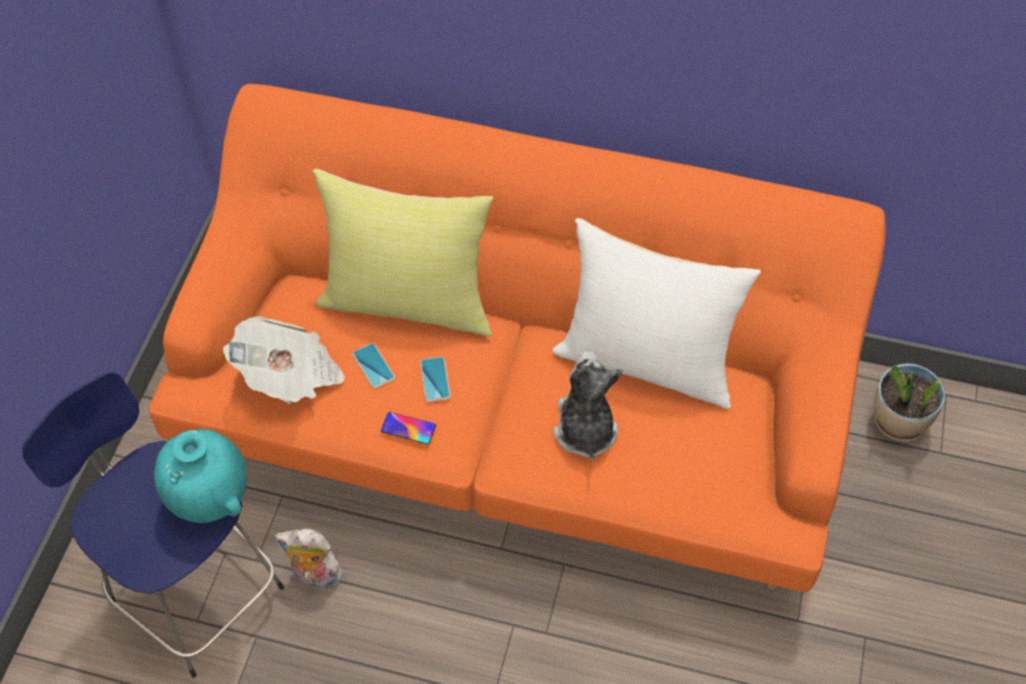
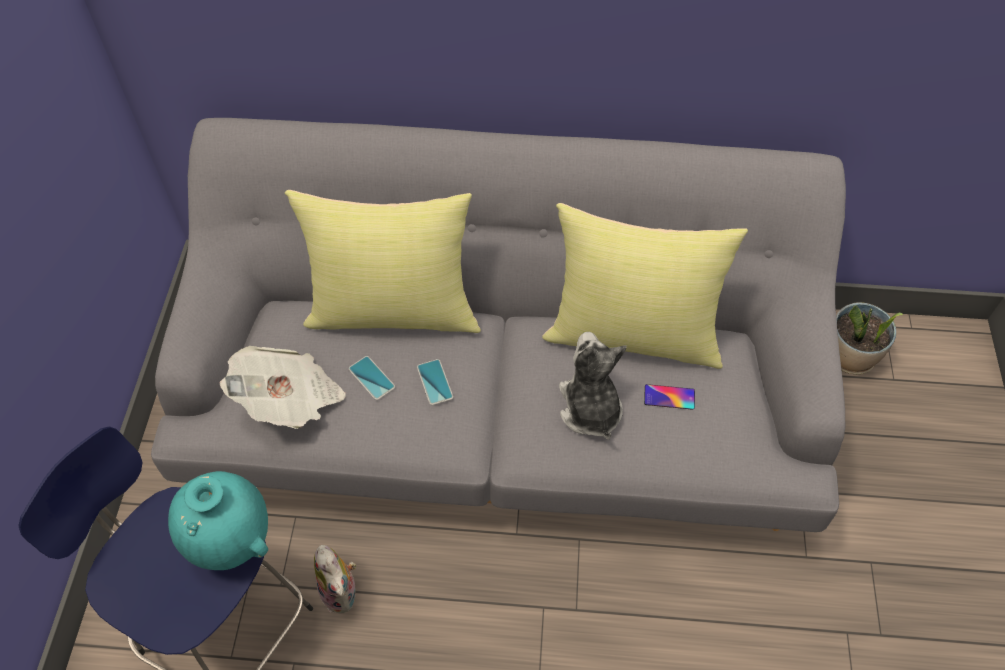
camera: 10 degrees left, 0 degrees up
orange sofa [149,84,886,592] -> grey sofa [151,118,846,532]
plush toy [275,528,346,590] -> plush toy turned 120 degrees counterclockwise [314,545,356,613]
phone [381,412,436,444] -> phone moved to [644,384,695,410]
white pillow [552,218,761,409] -> yellow pillow [542,203,748,369]

